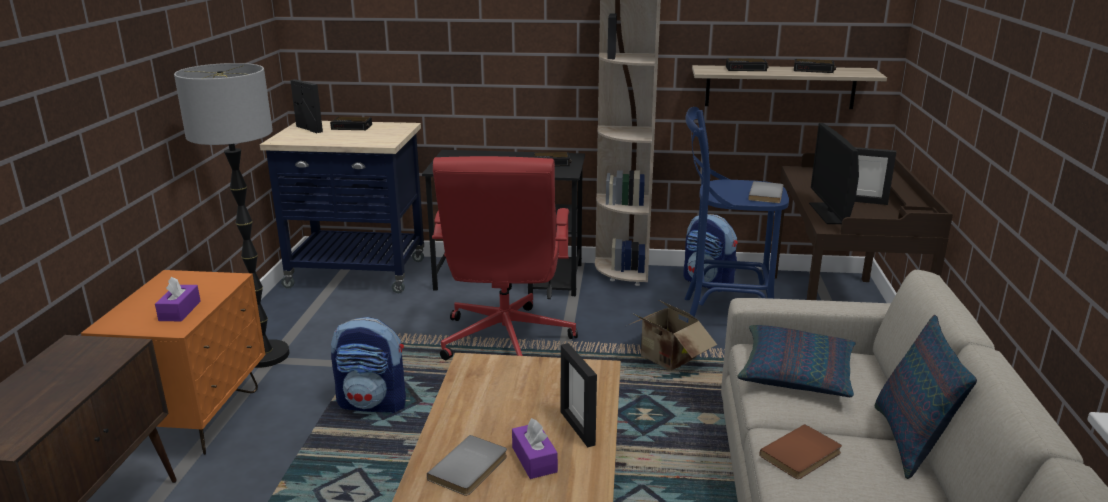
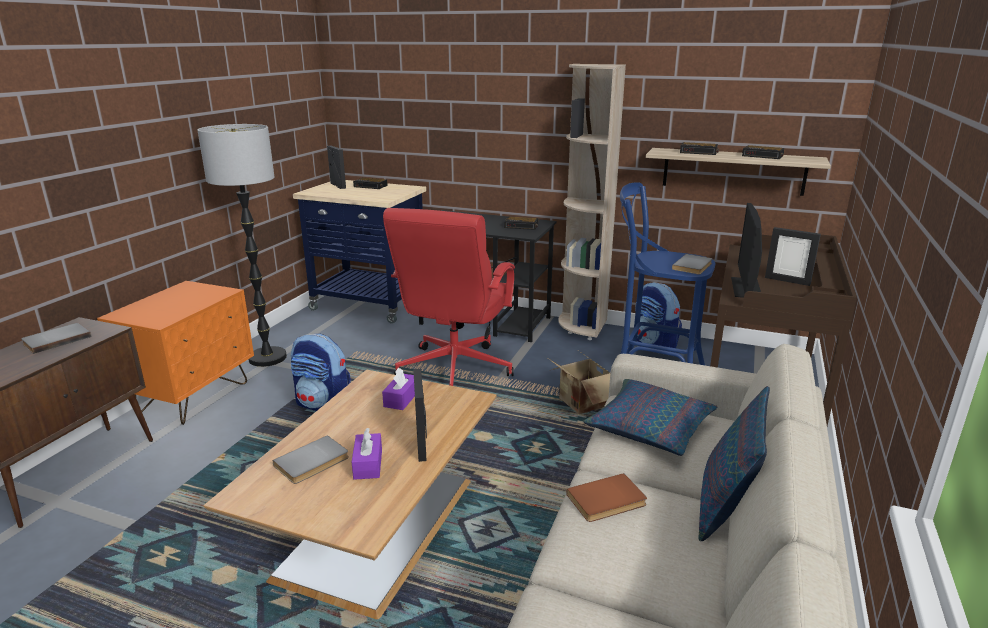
camera: 15 degrees right, 0 degrees up
purple tissue box [155,277,201,321] -> purple tissue box moved to [382,367,415,410]
none -> grey book [21,323,92,354]

